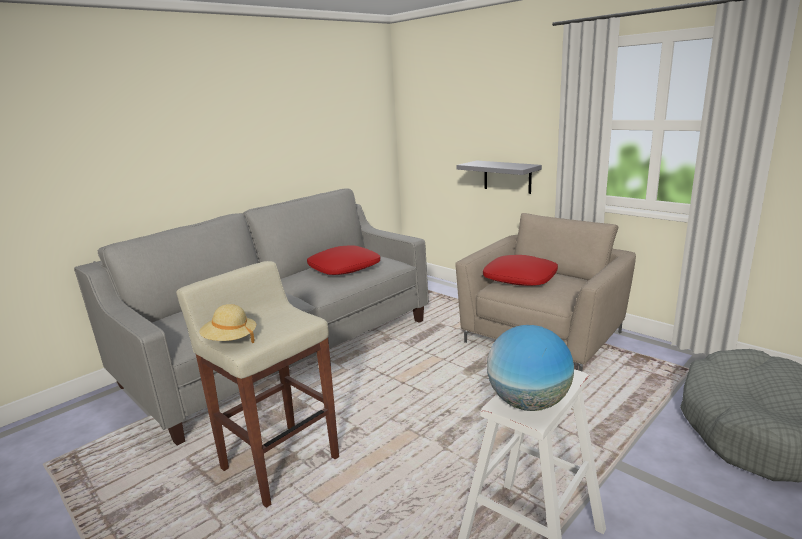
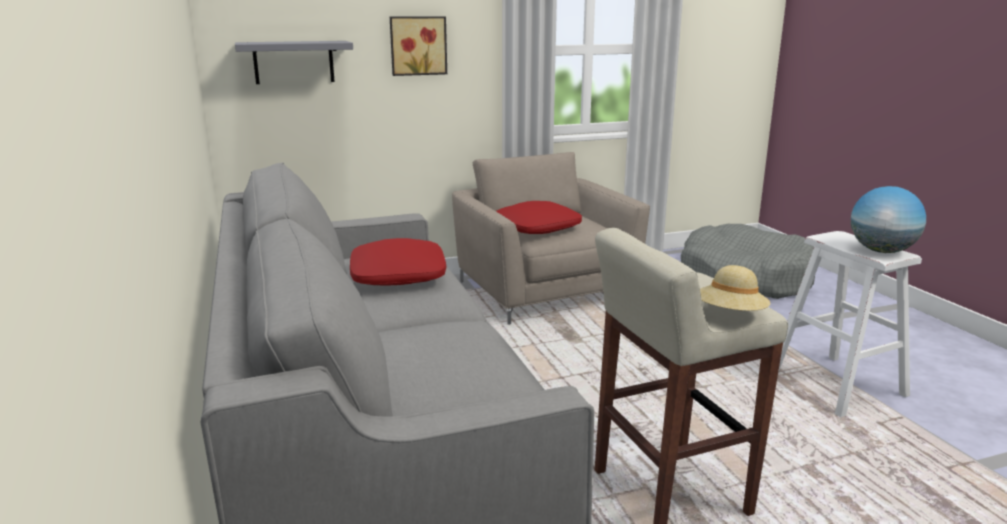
camera: 65 degrees left, 0 degrees up
grey shelf [456,161,542,194] -> grey shelf moved to [235,41,353,84]
none -> picture [390,16,447,76]

